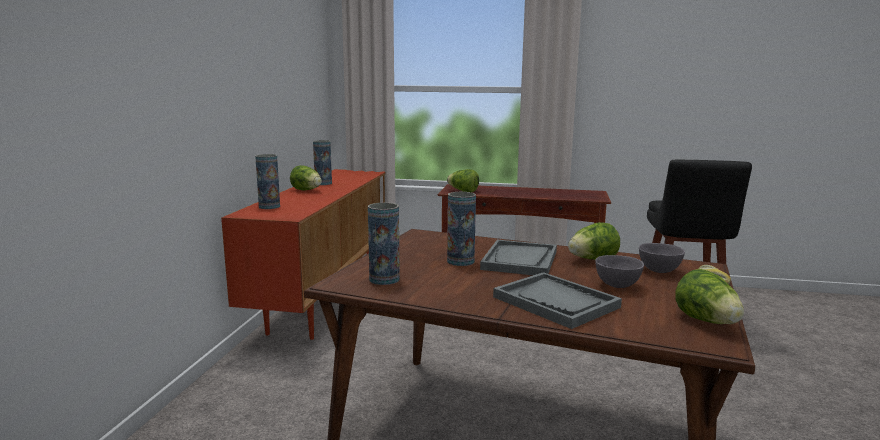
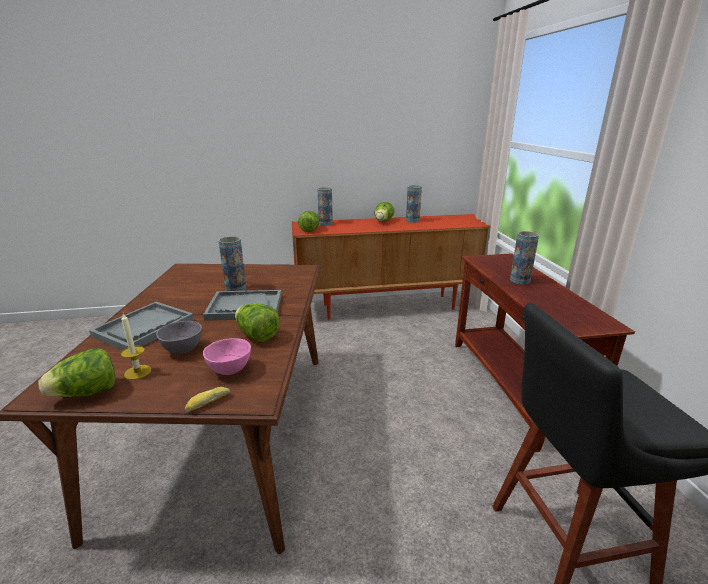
camera: 70 degrees right, 10 degrees up
vase [368,203,400,285] -> vase moved to [510,231,539,284]
lettuce [447,169,479,192] -> lettuce moved to [298,211,319,232]
grey bowl [639,243,685,273] -> pink bowl [203,338,251,375]
none -> candle [121,313,151,380]

